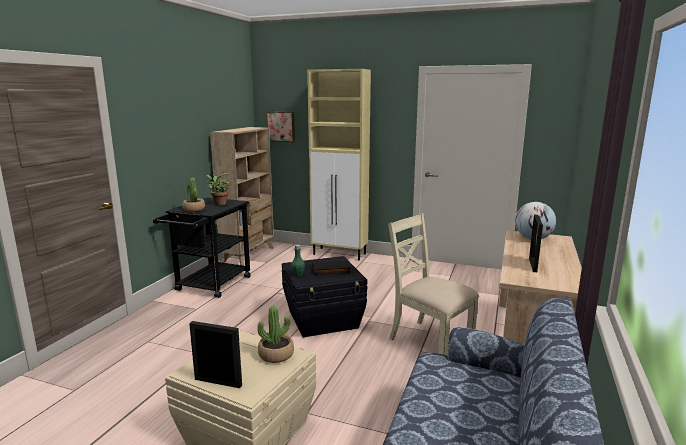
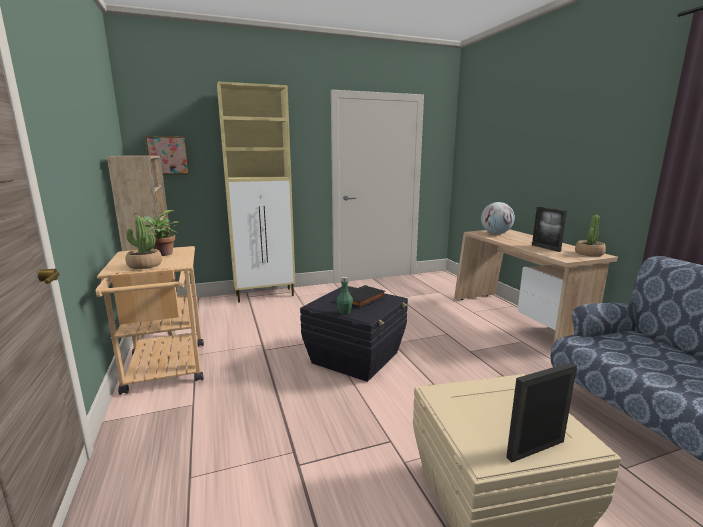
camera: 40 degrees left, 0 degrees up
black cart [153,197,251,298] -> beige cart [96,246,204,395]
potted plant [257,306,294,363] -> potted plant moved to [575,215,606,257]
beige chair [388,213,479,356] -> none

